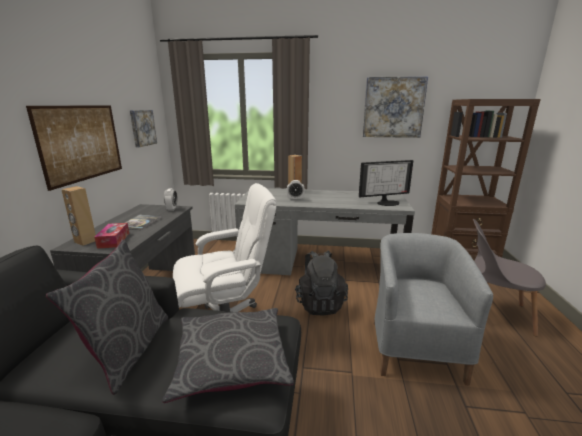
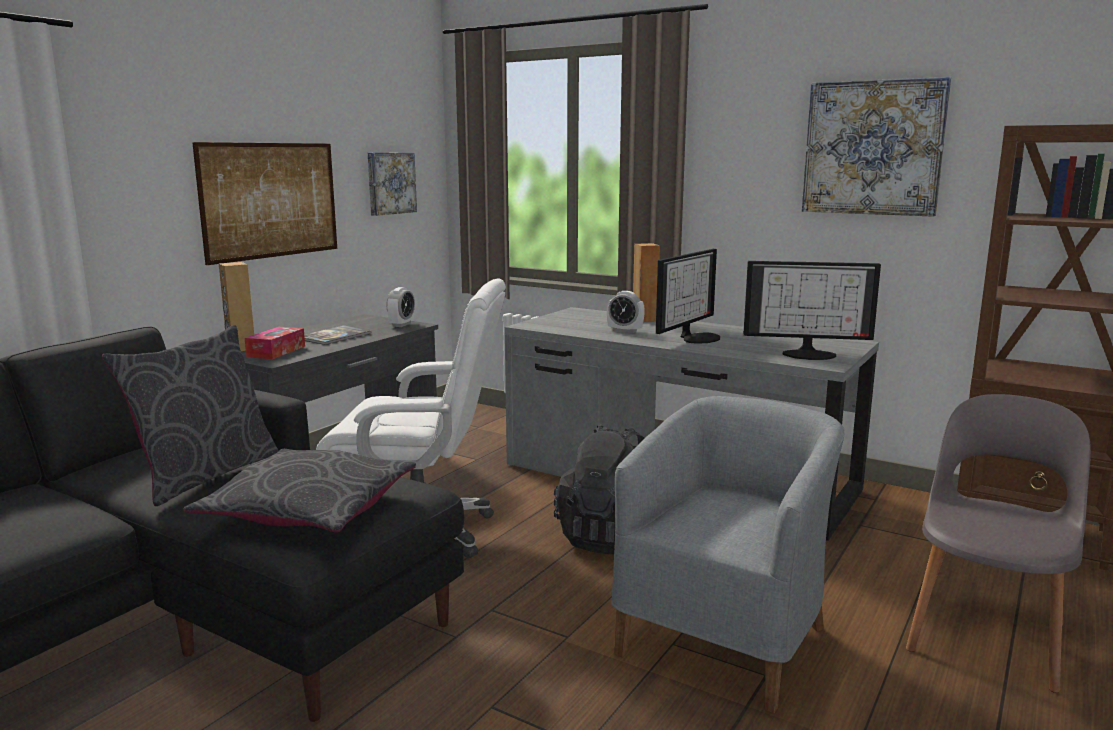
camera: 25 degrees right, 5 degrees down
grey chair [473,219,546,337] -> grey chair turned 75 degrees clockwise [906,394,1091,693]
none -> monitor [656,249,720,343]

